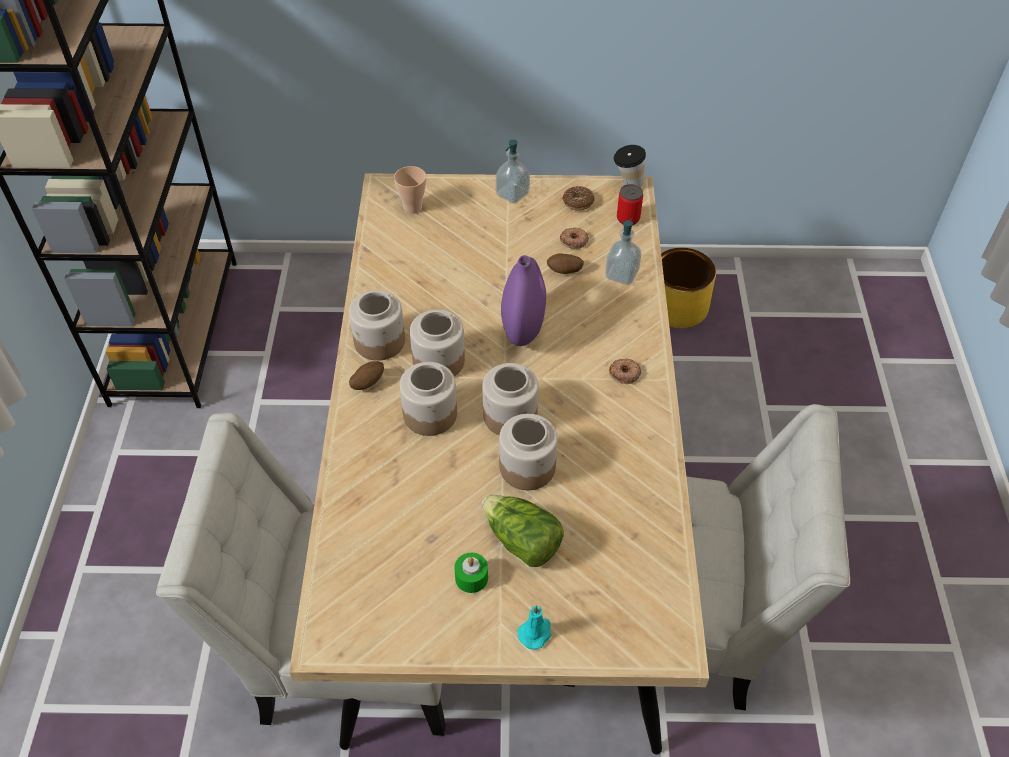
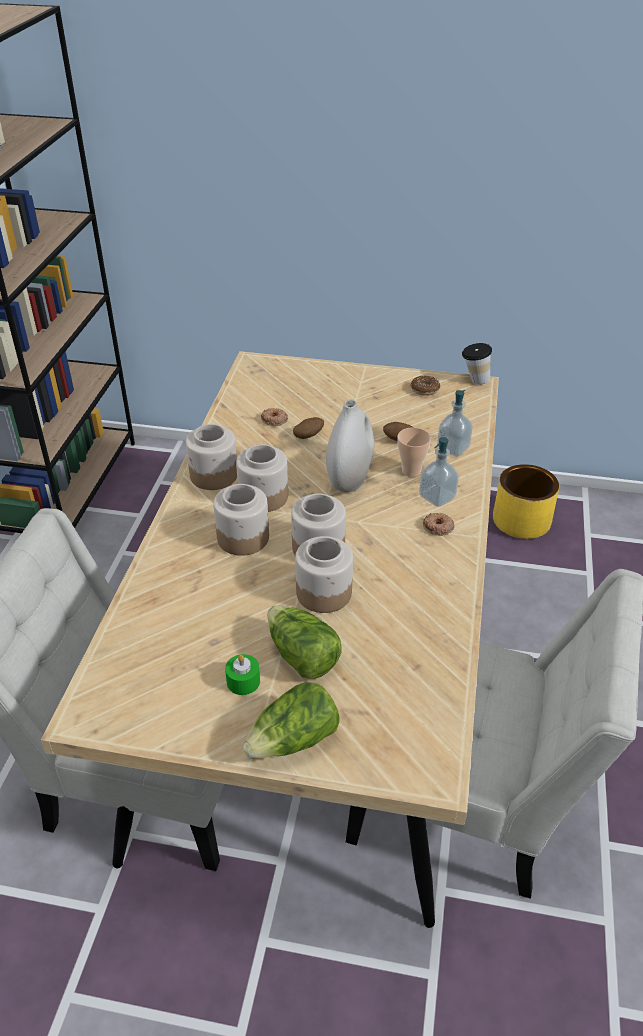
camera: 10 degrees right, 10 degrees down
potato [349,361,384,390] -> potato moved to [293,417,324,439]
cup [394,166,426,214] -> cup moved to [397,427,431,477]
soap dispenser [496,140,530,203] -> soap dispenser moved to [419,437,459,507]
purple vase [501,255,546,346] -> white vase [326,399,374,492]
turquoise candle [517,605,552,650] -> lettuce [243,682,340,758]
donut [560,227,589,249] -> donut moved to [261,408,288,426]
can [617,184,643,225] -> none

